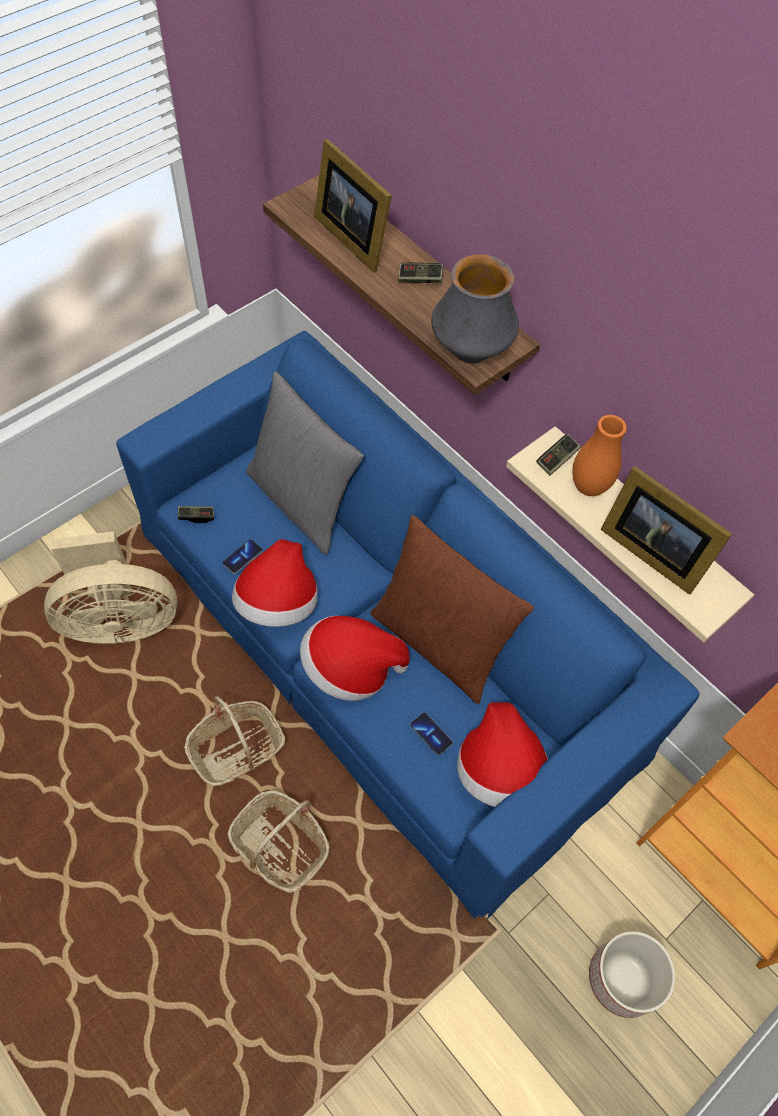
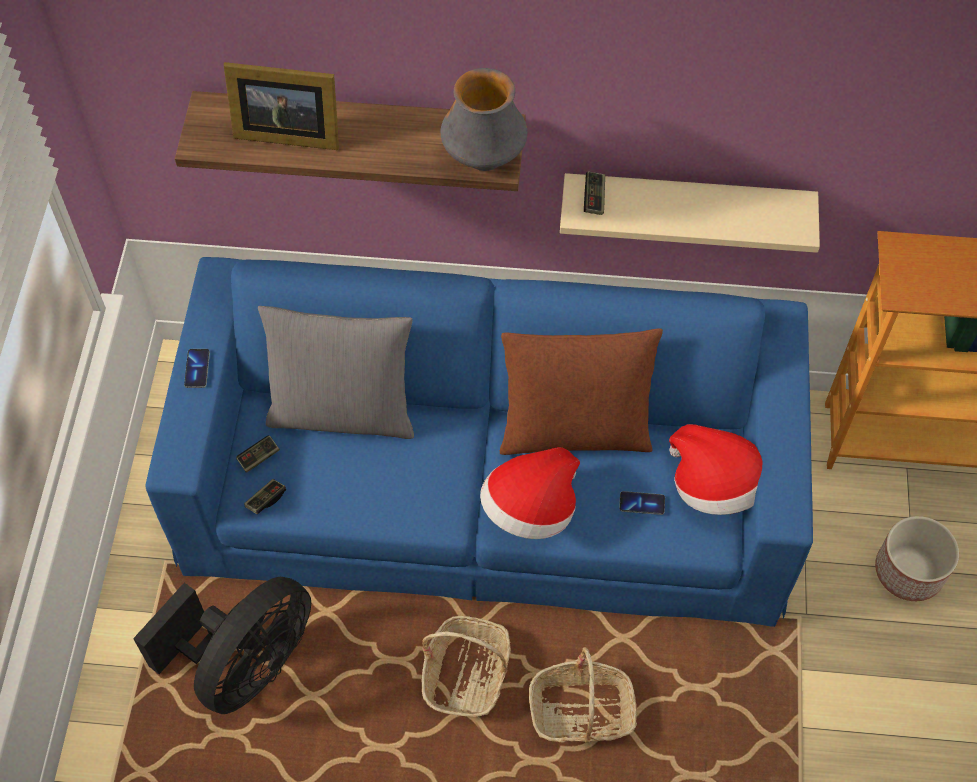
camera: 40 degrees left, 0 degrees up
beige fan [44,531,177,644] -> black fan [133,577,311,714]
phone [223,540,263,574] -> phone moved to [184,349,210,388]
hat [232,539,318,627] -> none
game controller [398,263,444,283] -> game controller moved to [236,435,280,473]
orange vase [572,415,627,496] -> none
picture frame [601,466,732,595] -> none

